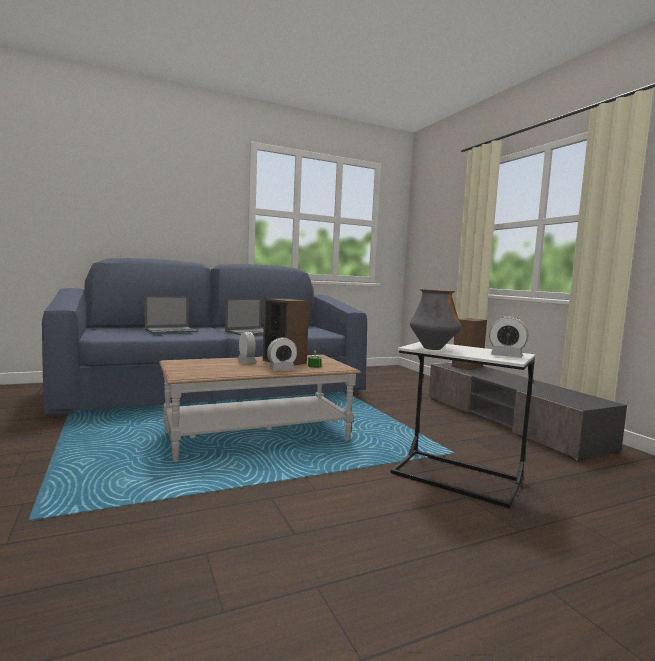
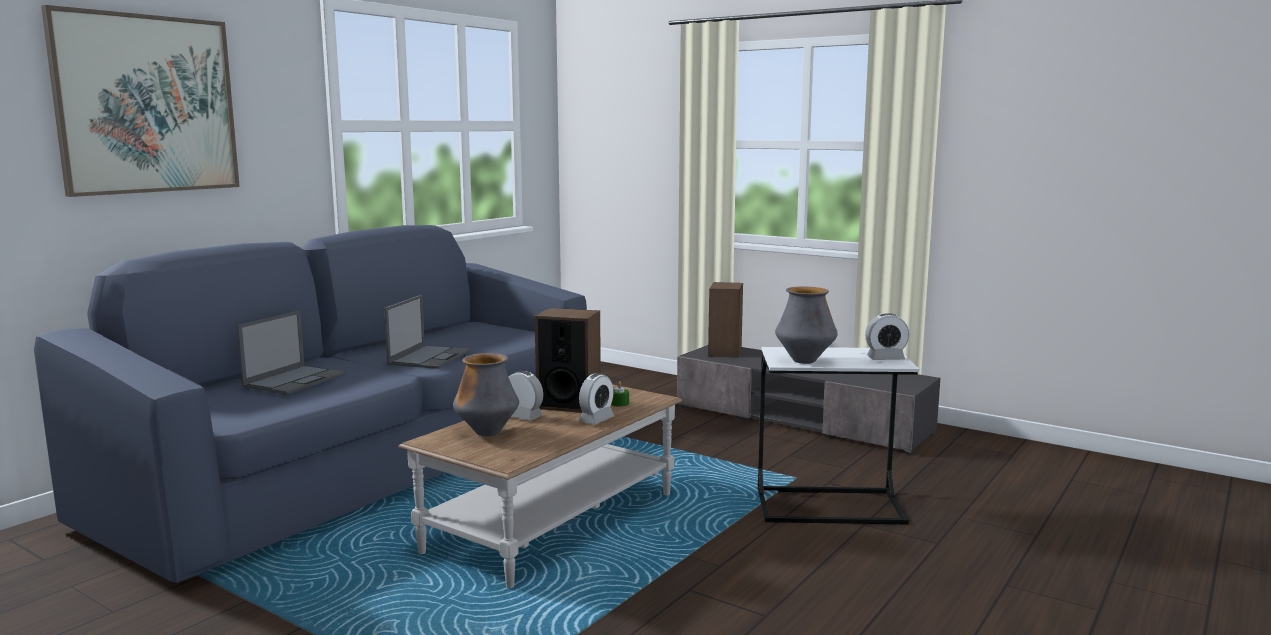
camera: 30 degrees left, 5 degrees up
none -> picture [41,5,240,197]
none -> vase [453,353,519,436]

